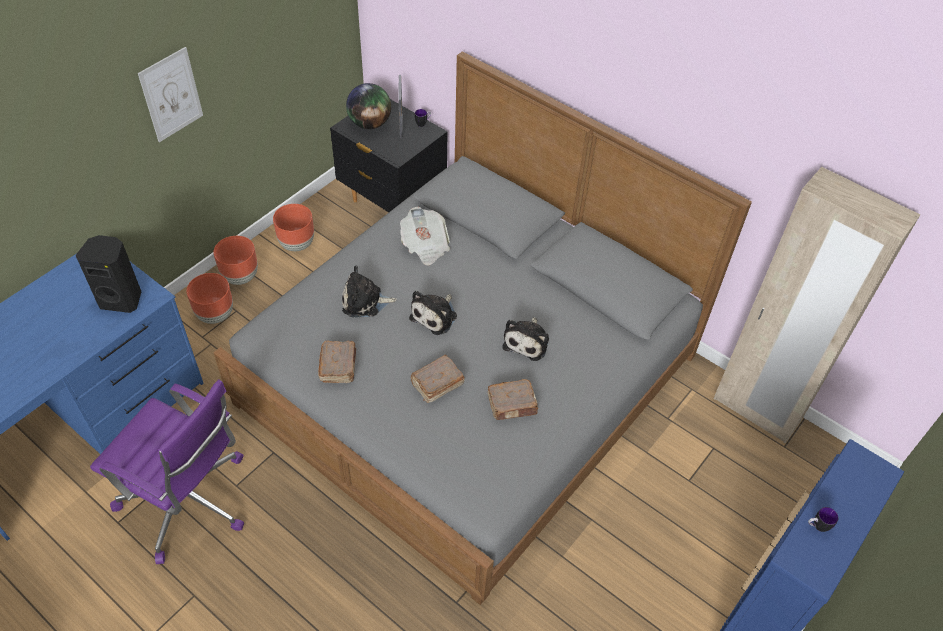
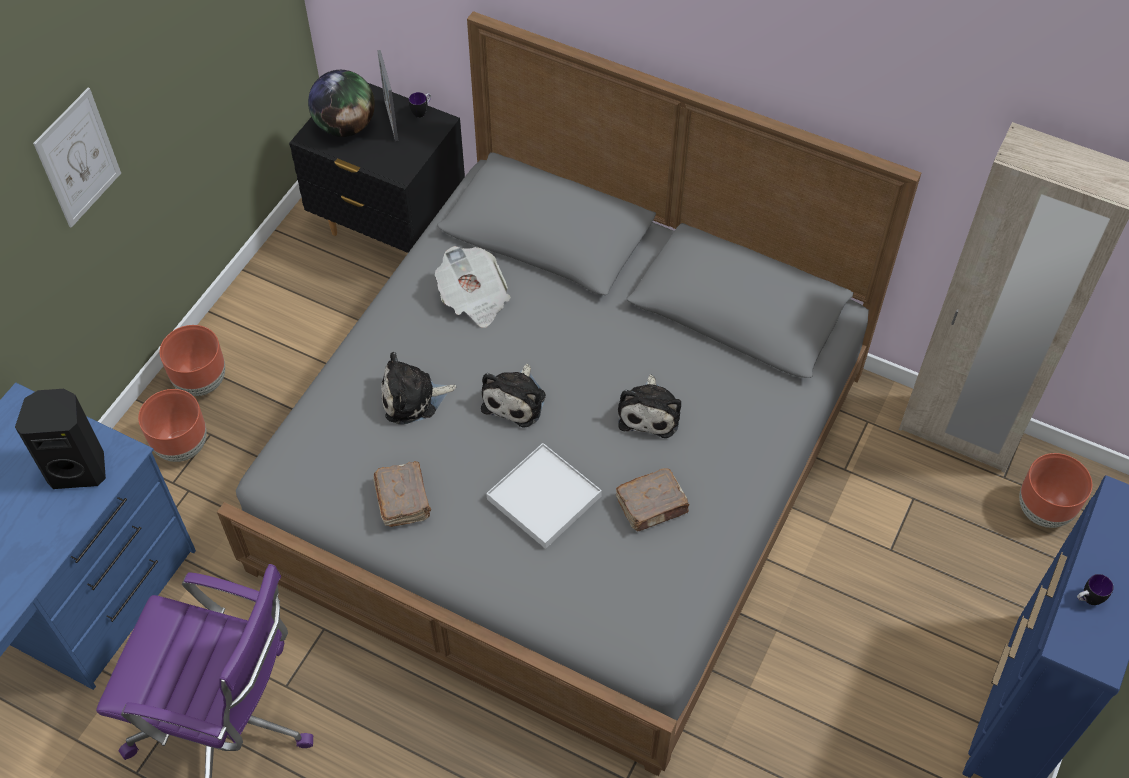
camera: 10 degrees left, 5 degrees up
brown planter [273,204,314,251] -> brown planter moved to [1019,453,1092,528]
brown book [410,354,465,403] -> white tray [486,443,602,549]

